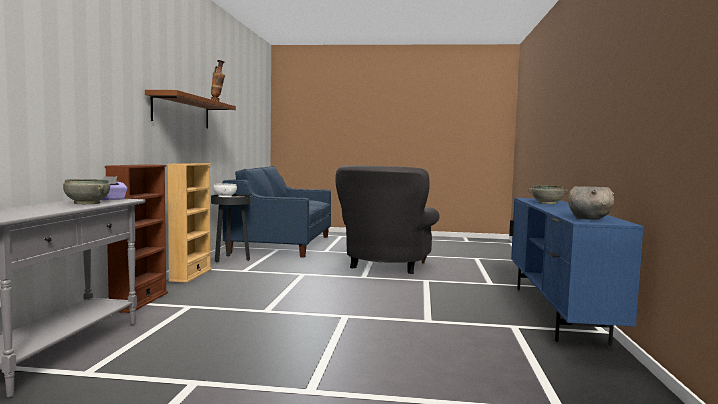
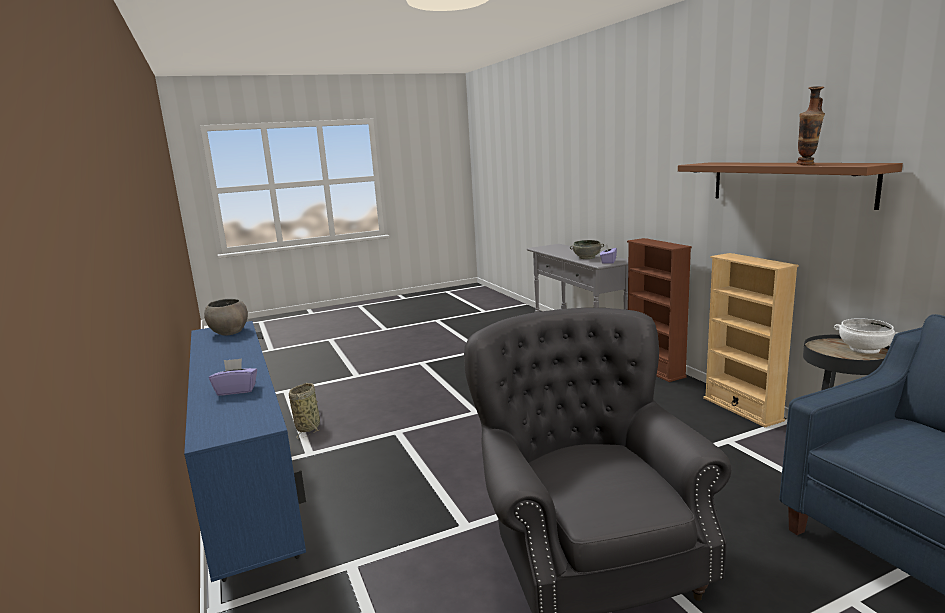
camera: 150 degrees right, 10 degrees up
grey bowl [528,185,568,204] -> purple tissue box [209,358,257,396]
none -> basket [289,383,320,439]

